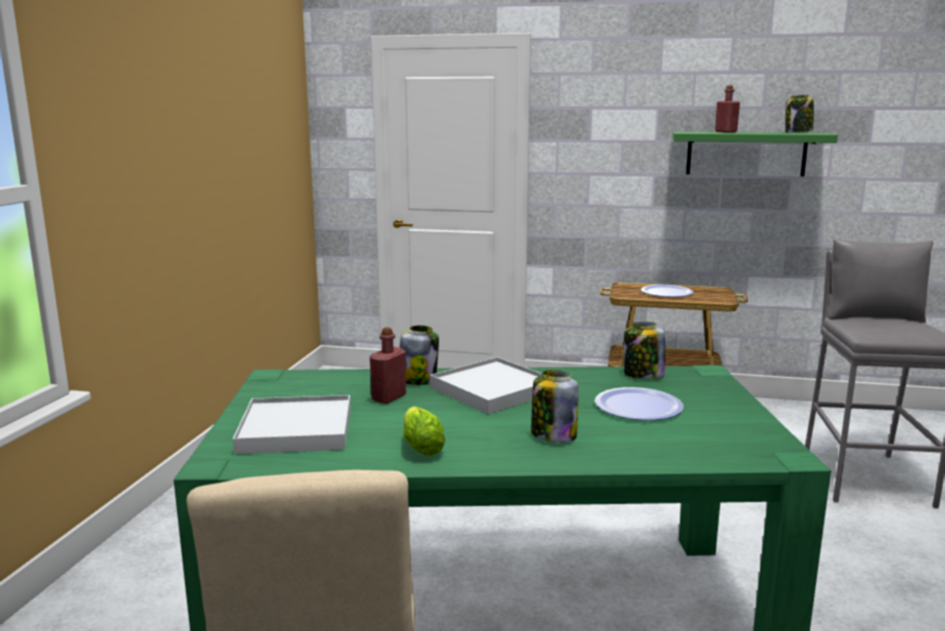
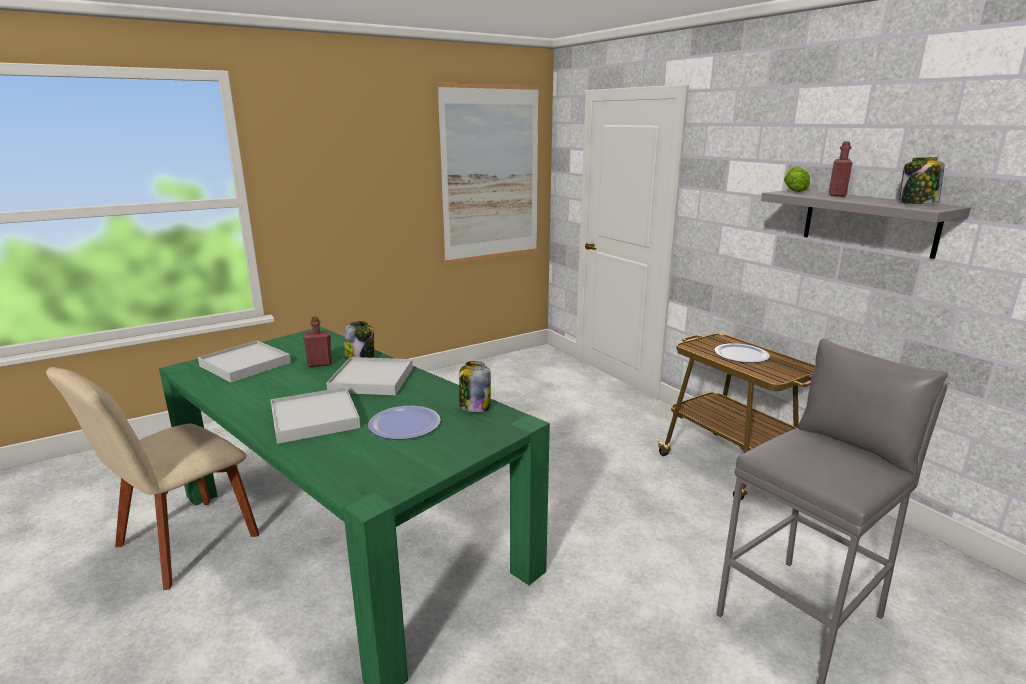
camera: 45 degrees right, 5 degrees up
lettuce [403,406,446,456] -> lettuce moved to [784,166,810,192]
jar [531,370,579,442] -> white tray [270,387,360,444]
green shelf [672,132,838,176] -> grey shelf [761,190,971,259]
none -> picture [437,82,539,264]

